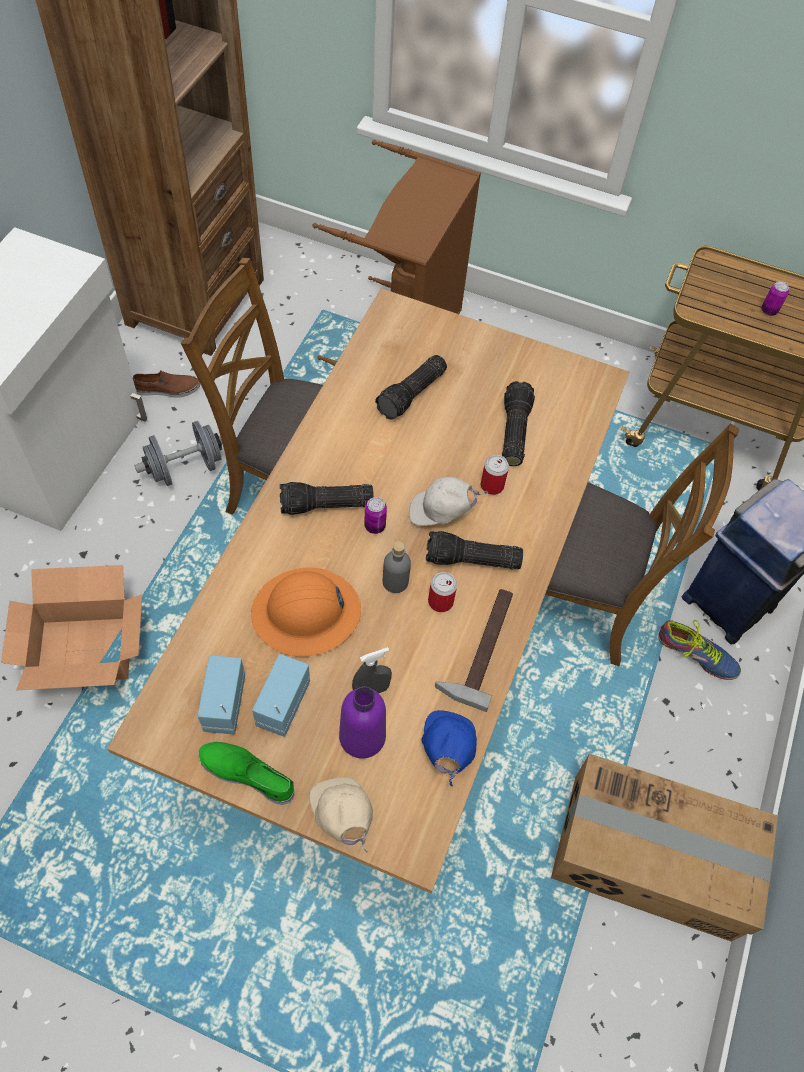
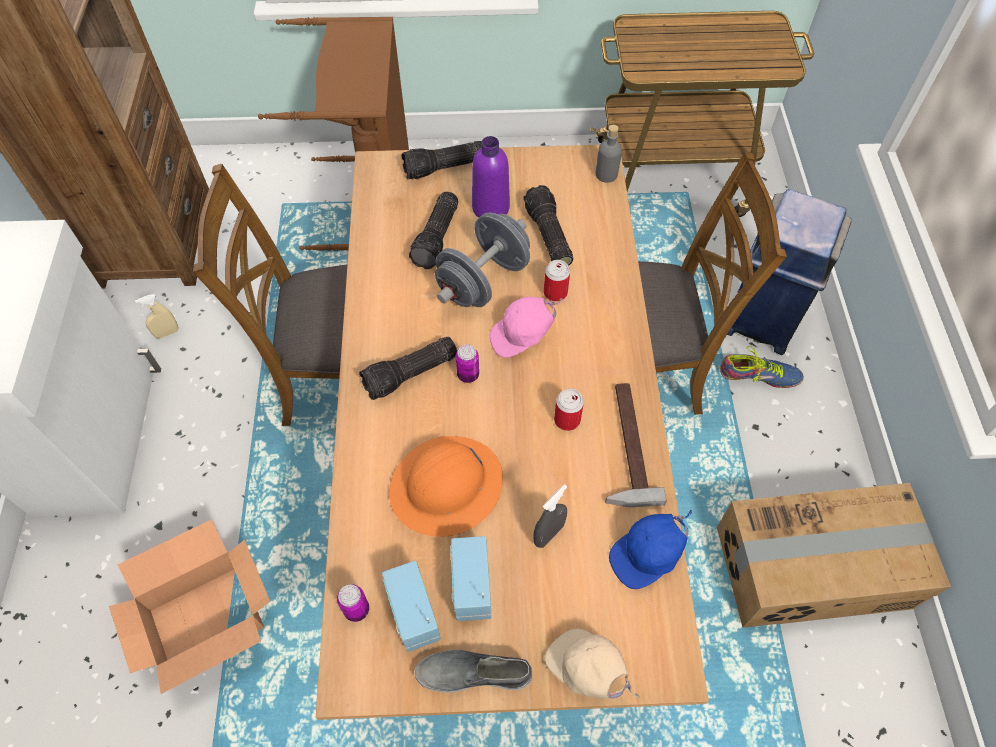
camera: 20 degrees left, 0 degrees up
brown shoe [133,370,200,398] -> beige spray bottle [135,294,178,339]
grey dumbbell [134,421,222,486] -> grey dumbbell moved to [435,213,530,307]
green shoe [198,742,295,805] -> grey shoe [414,650,532,693]
purple bottle [339,686,386,759] -> purple bottle moved to [472,136,510,218]
grey bottle [383,541,411,593] -> grey bottle moved to [595,125,622,183]
white cap [409,477,488,526] -> pink cap [490,297,563,358]
blue cap [421,710,477,786] -> blue cap turned 105 degrees counterclockwise [609,510,692,589]
flashlight [426,531,523,570] -> flashlight moved to [402,141,482,179]
can [761,281,789,316] -> can moved to [337,584,369,622]

